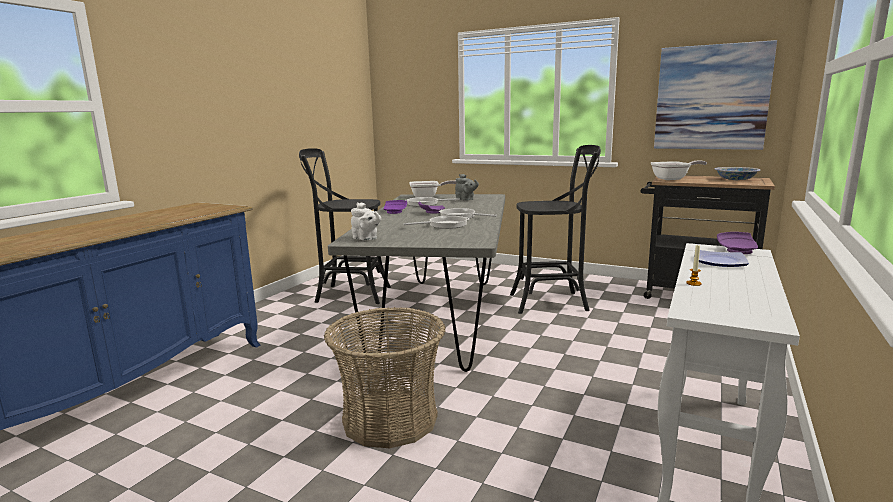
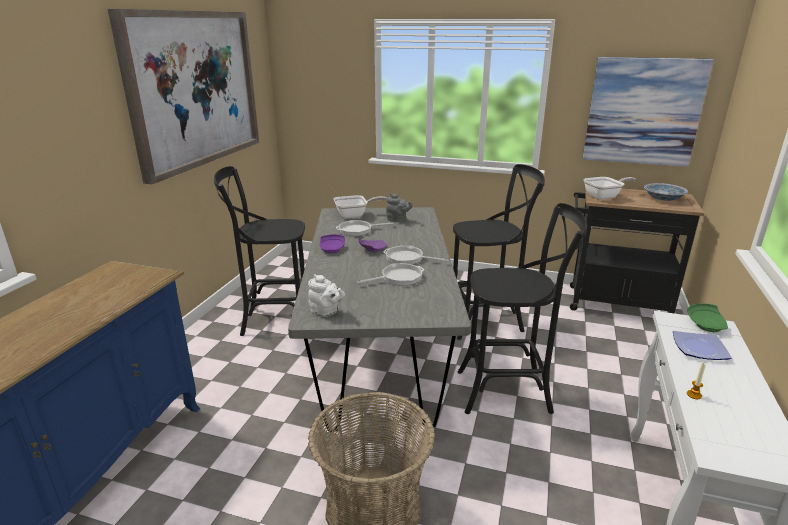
camera: 10 degrees left, 10 degrees up
purple plate [717,232,758,254] -> green plate [687,303,728,332]
none -> picture [108,9,259,184]
none -> black stool [458,203,587,414]

